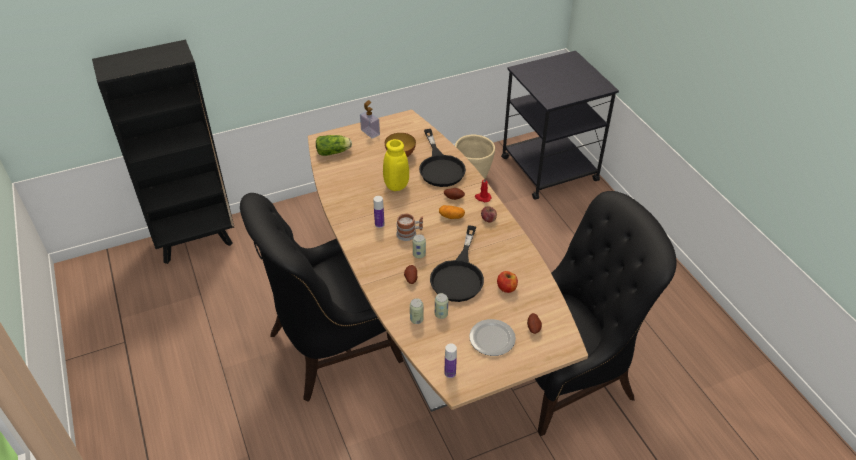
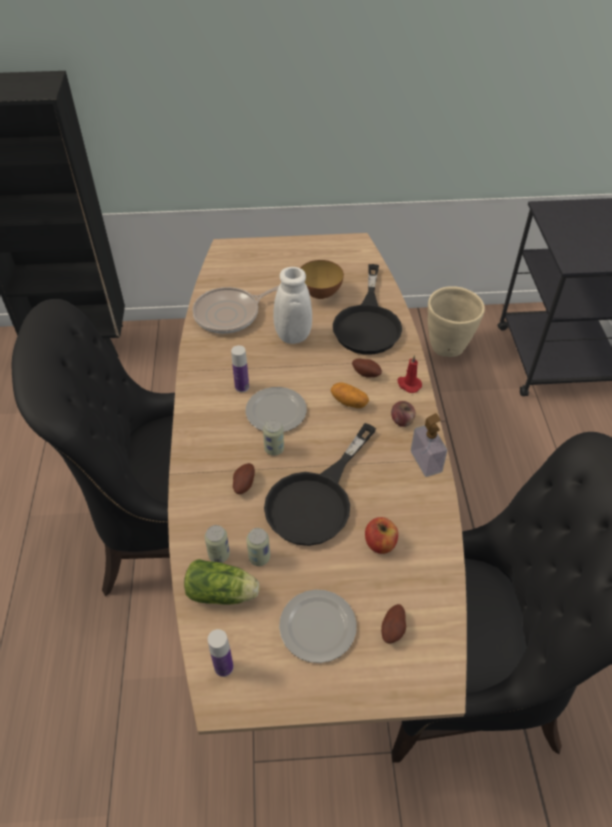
camera: 20 degrees right, 5 degrees up
lettuce [316,135,352,156] -> lettuce moved to [184,559,260,605]
soap dispenser [360,100,380,139] -> soap dispenser moved to [411,413,447,477]
yellow vase [383,139,409,191] -> white vase [273,267,312,344]
mug [396,214,423,241] -> plate [245,387,307,432]
none -> frying pan [192,286,279,334]

